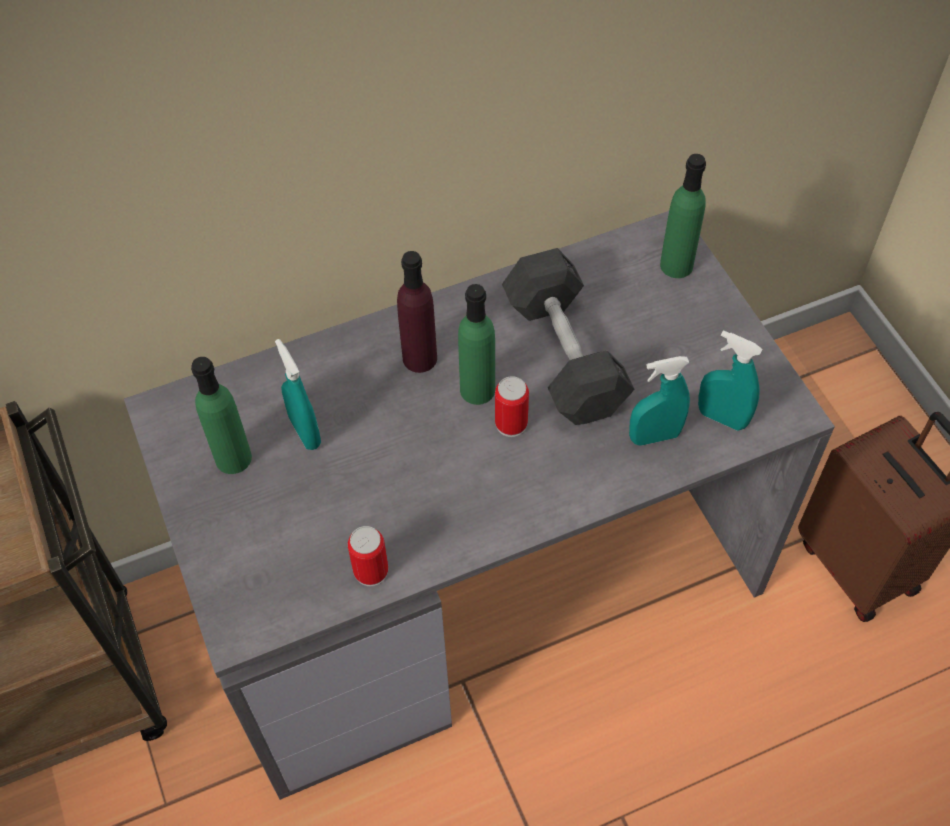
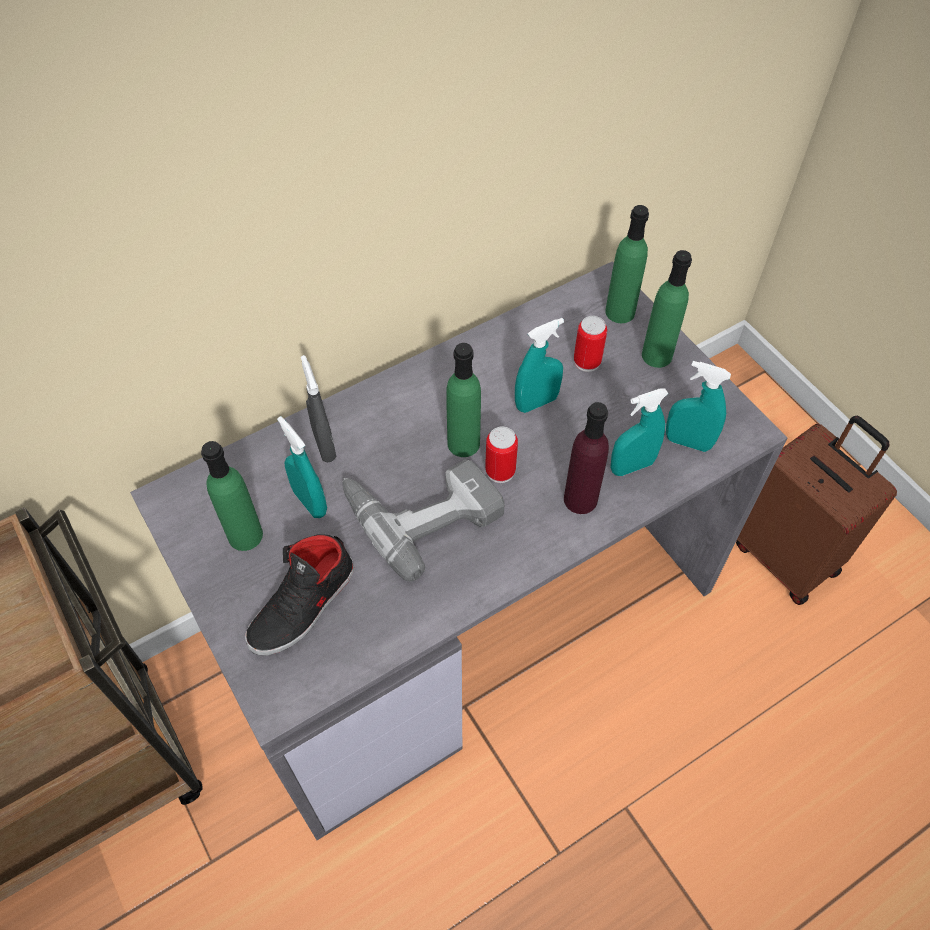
camera: 10 degrees left, 0 degrees up
can [348,526,388,586] -> can moved to [574,316,607,372]
purple bottle [397,251,437,373] -> purple bottle moved to [564,402,609,514]
grey dumbbell [502,248,635,425] -> turquoise spray bottle [515,318,564,413]
none -> black shoe [245,535,354,655]
none -> grey spray bottle [301,355,337,462]
none -> power drill [342,460,505,581]
none -> green bottle [642,250,692,368]

